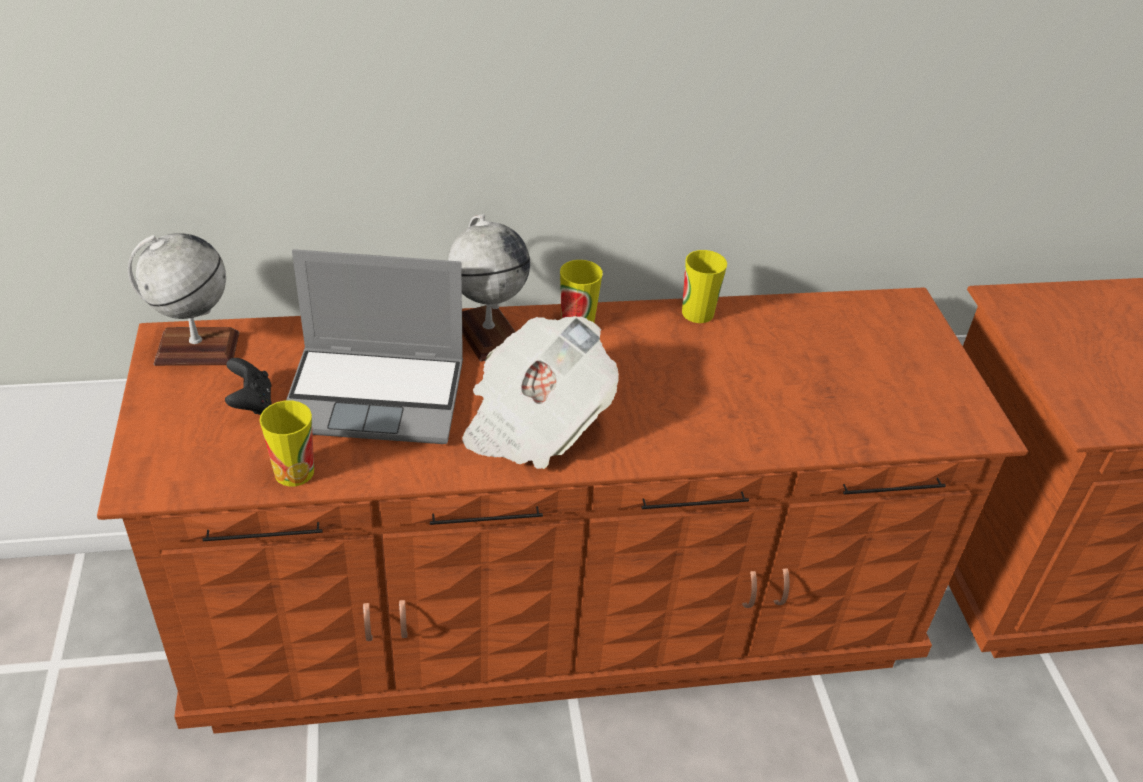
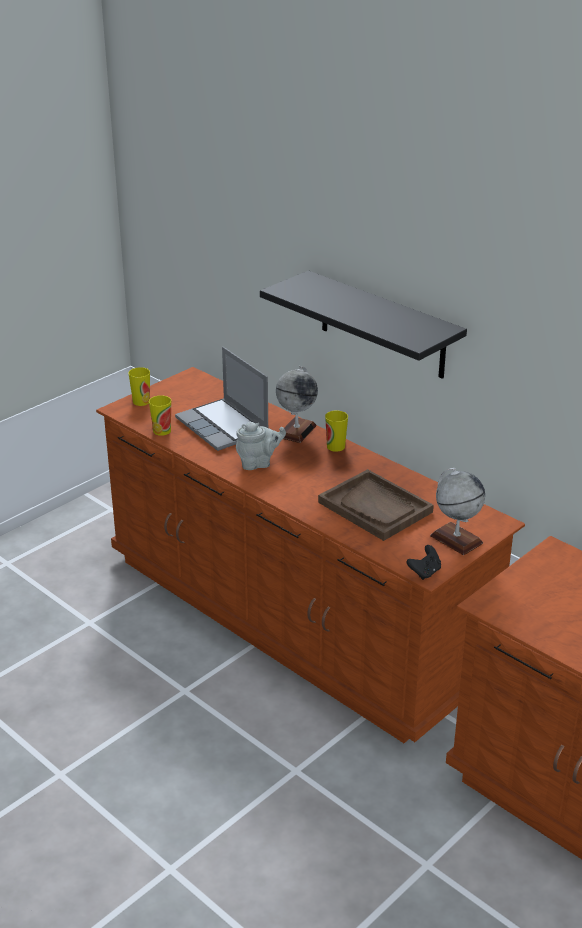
camera: 55 degrees right, 10 degrees down
globe [128,233,239,366] -> globe moved to [430,468,485,555]
black game controller [225,358,272,415] -> black game controller moved to [406,545,441,580]
newspaper [462,316,619,469] -> grey teapot [236,422,286,470]
cup [682,250,727,323] -> cup moved to [128,367,150,406]
none -> black shelf [260,271,467,379]
none -> brown tray [318,469,434,541]

